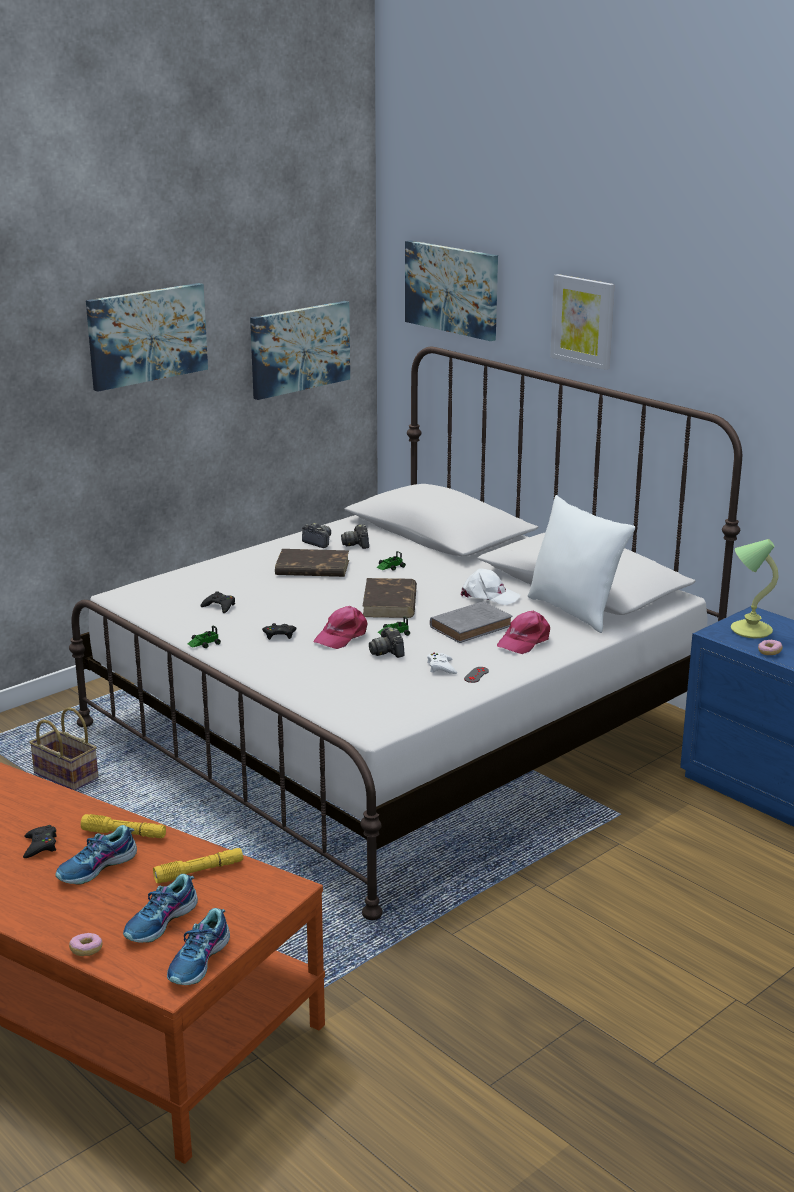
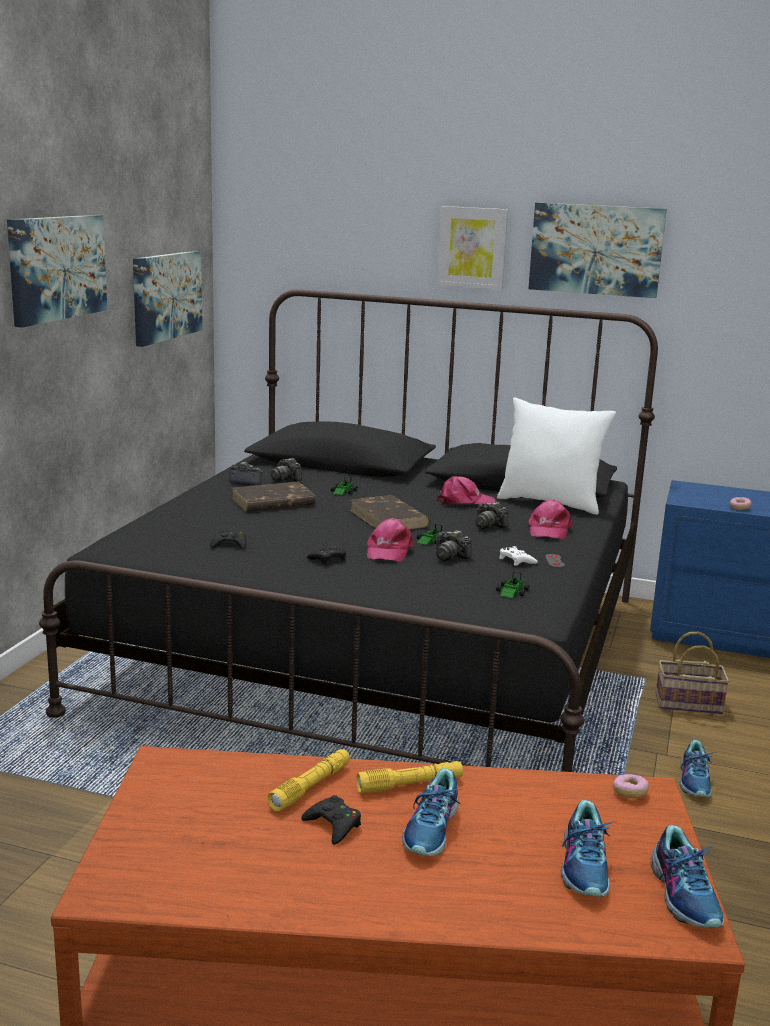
camera: 30 degrees left, 5 degrees down
basket [29,707,98,791] -> basket moved to [656,632,729,714]
white bed [69,346,742,920] -> black bed [39,289,658,772]
donut [69,933,103,956] -> donut moved to [613,774,649,798]
yellow flashlight [153,848,243,883] -> yellow flashlight moved to [268,749,350,811]
toy car [188,625,221,648] -> toy car moved to [496,571,530,598]
picture [405,240,498,341] -> picture moved to [528,203,667,298]
grey book [430,601,513,643] -> camera [475,502,509,529]
white cap [461,569,520,605] -> pink cap [437,476,495,505]
table lamp [731,539,779,638] -> none
none -> shoe [680,740,717,797]

